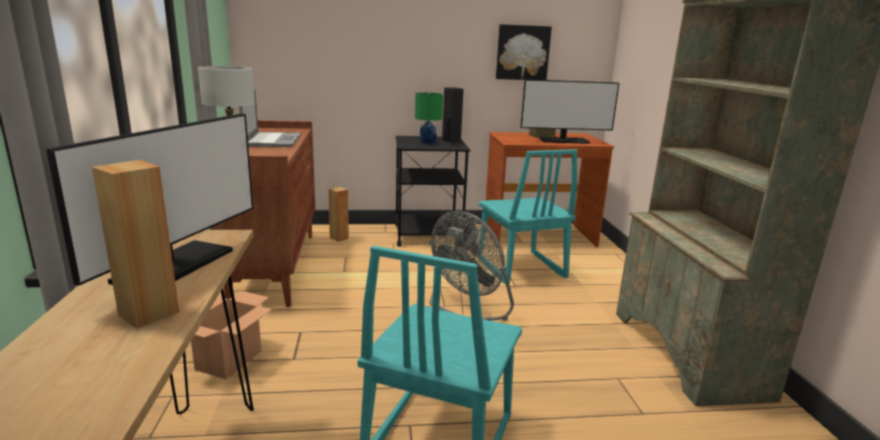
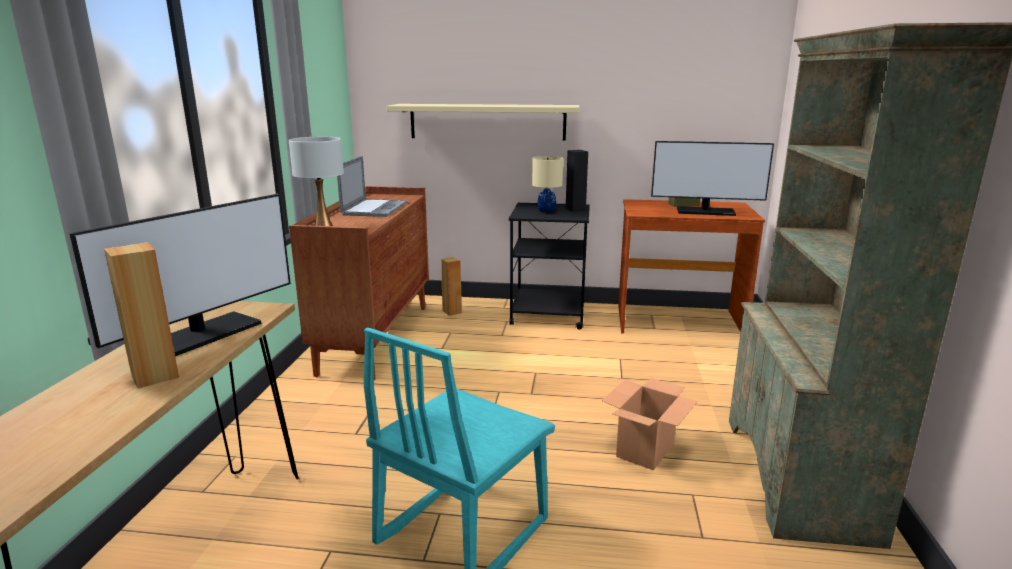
camera: 15 degrees right, 0 degrees up
cardboard box [191,291,273,379] -> cardboard box moved to [602,378,698,470]
green table lamp [415,93,443,144] -> beige table lamp [532,156,563,213]
grey fan [429,211,514,321] -> none
turquoise chair [477,149,578,285] -> none
picture [496,24,552,80] -> none
none -> beige shelf [386,104,580,141]

